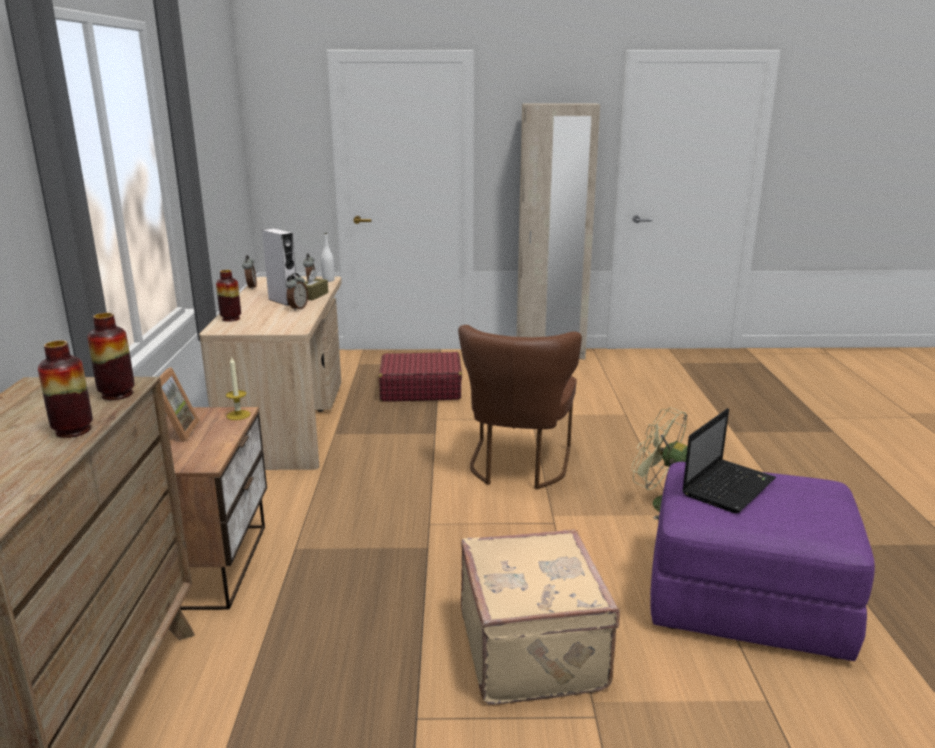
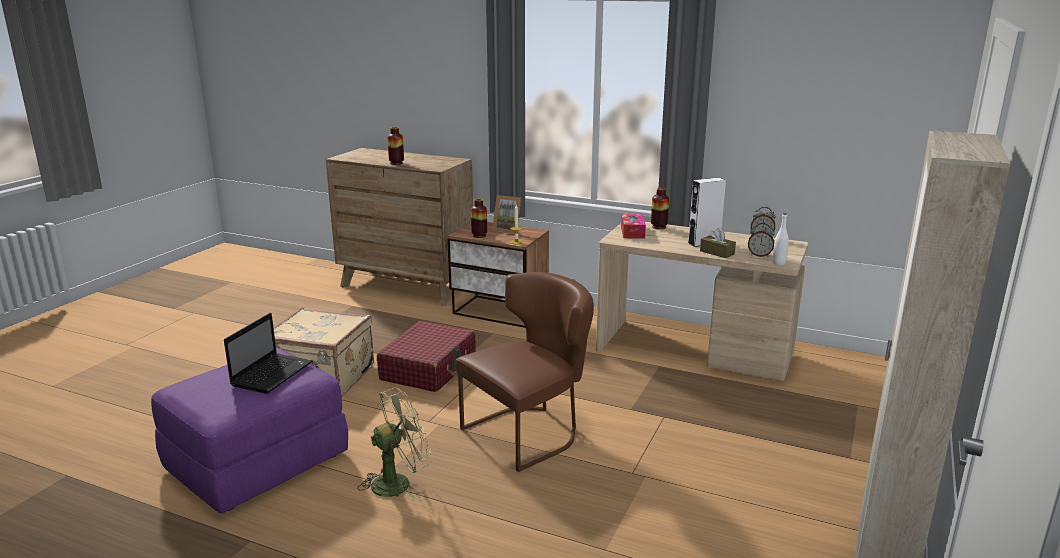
camera: 115 degrees right, 0 degrees up
vase [87,313,135,400] -> vase moved to [471,199,487,238]
alarm clock [286,273,308,311] -> none
red suitcase [379,352,462,402] -> red suitcase moved to [377,321,476,392]
brown chair [458,325,582,489] -> brown chair turned 105 degrees clockwise [456,272,594,472]
laptop [682,408,776,514] -> laptop turned 135 degrees counterclockwise [224,313,313,394]
none -> tissue box [621,213,646,239]

